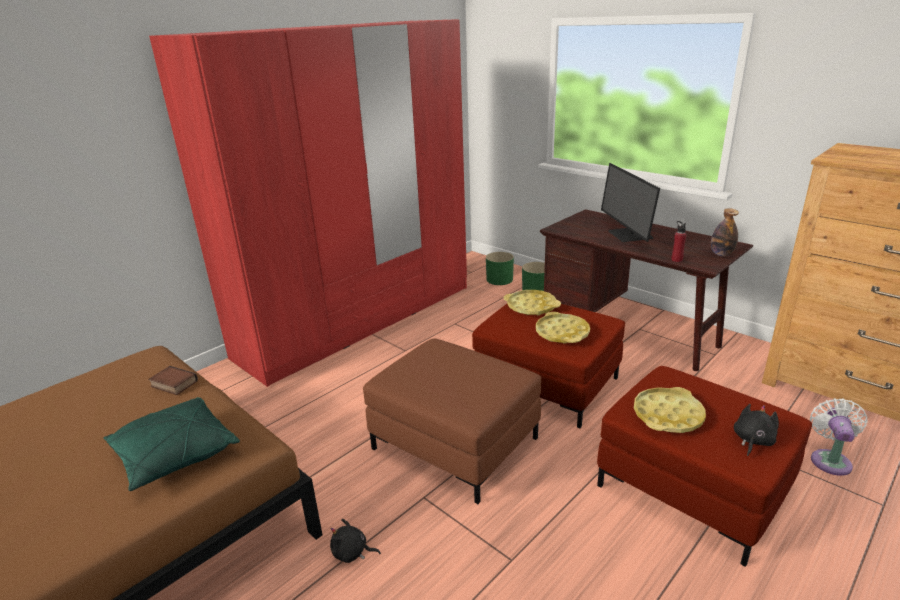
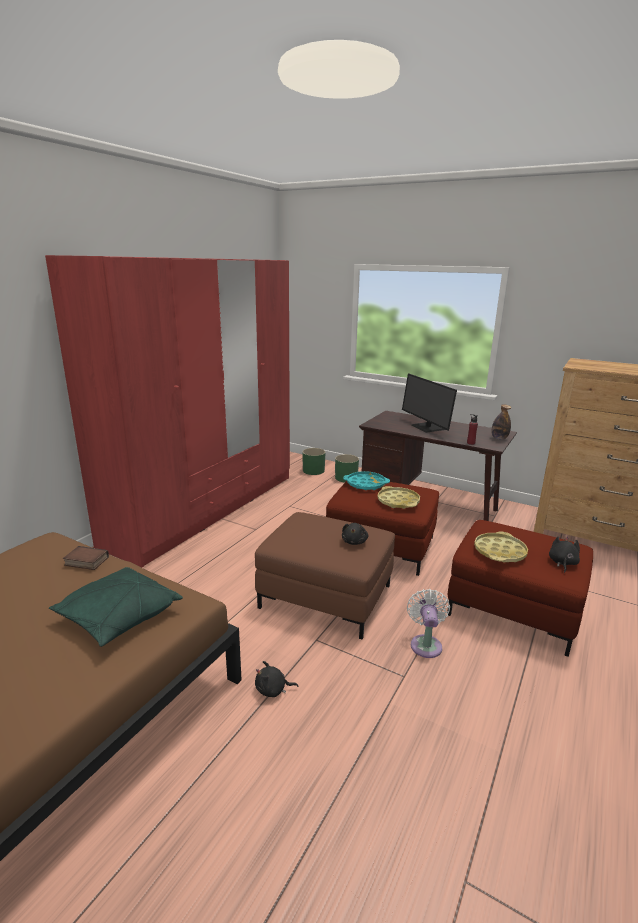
camera: 15 degrees left, 5 degrees down
yellow tray [504,290,561,315] -> turquoise tray [343,471,390,490]
white fan [810,398,868,476] -> white fan moved to [407,589,450,658]
none -> black plush toy [342,523,368,545]

